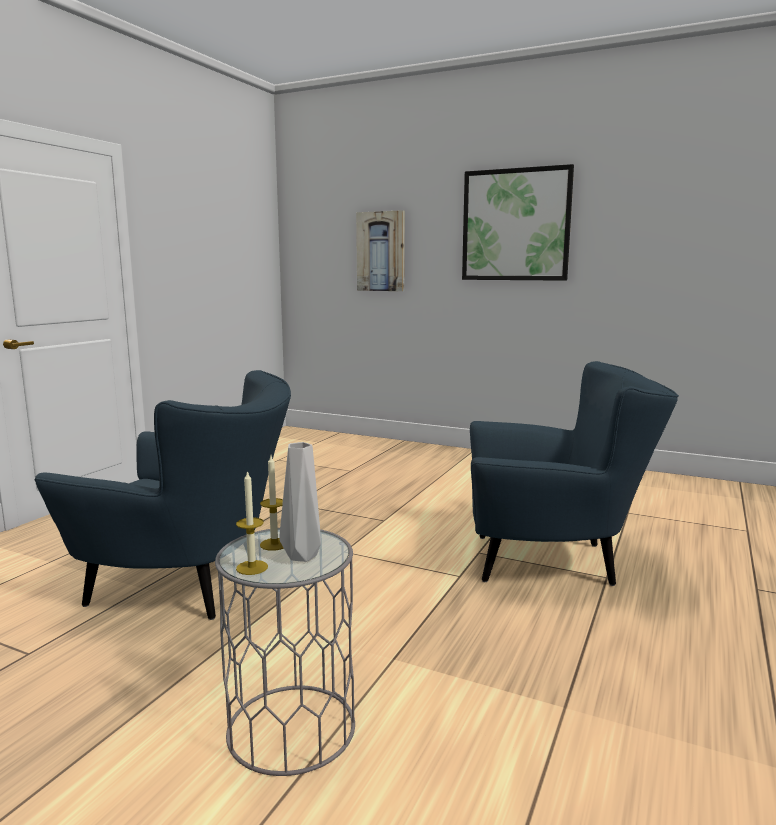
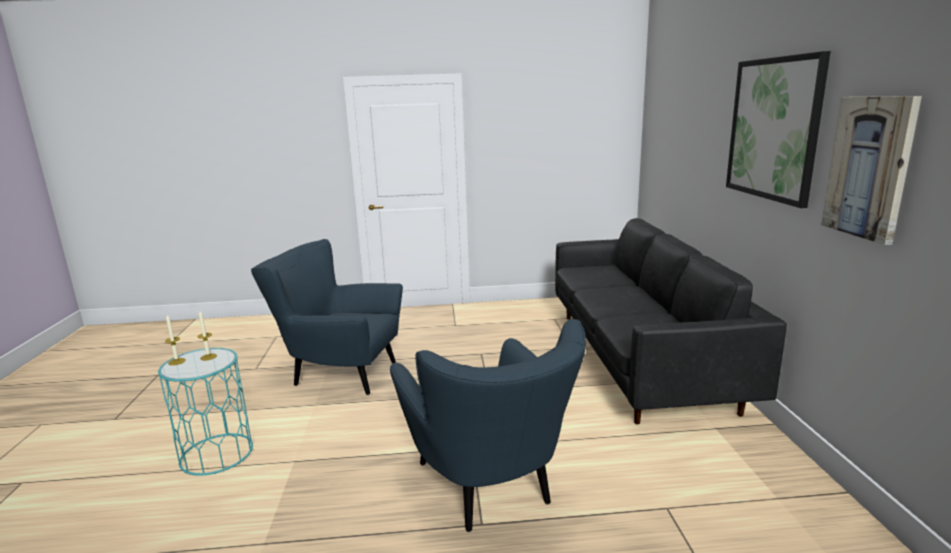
camera: 60 degrees right, 5 degrees up
blue armchair [34,370,291,620] -> blue armchair turned 120 degrees clockwise [251,239,403,395]
grey side table [215,528,355,776] -> turquoise side table [158,348,253,476]
grey vase [279,442,321,562] -> none
picture [356,210,405,291] -> picture moved to [821,96,922,245]
none -> black sofa [555,218,787,424]

